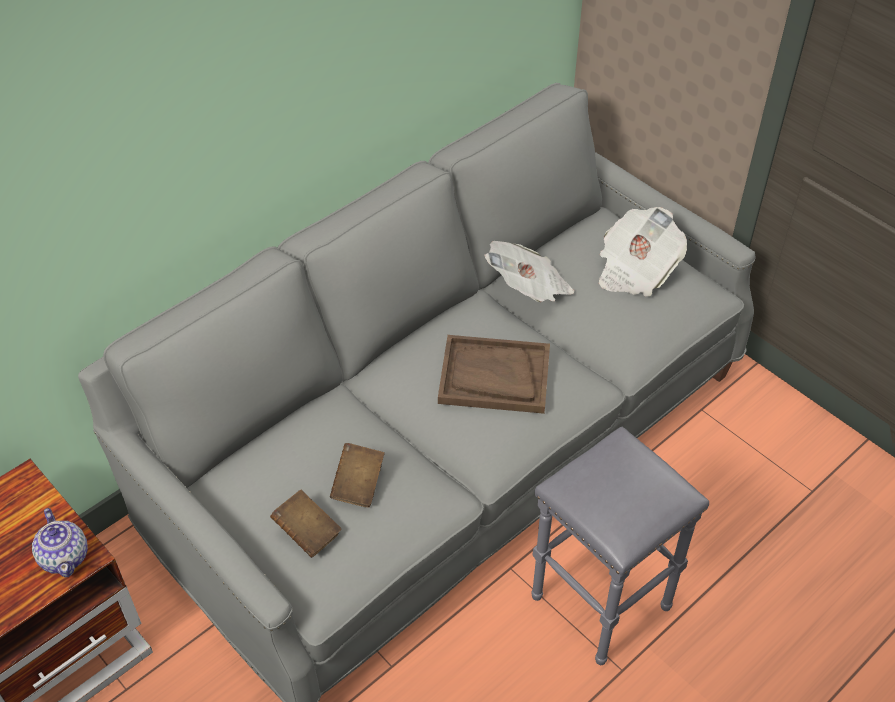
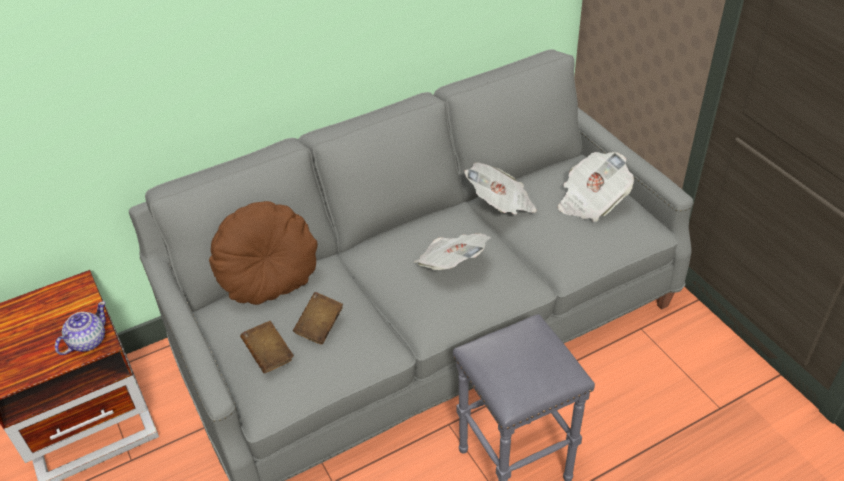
camera: 15 degrees right, 5 degrees down
teapot [32,508,88,577] -> teapot turned 135 degrees counterclockwise [55,301,106,355]
brown tray [438,335,550,414] -> newspaper [414,233,491,270]
none -> brown pillow [209,201,317,305]

